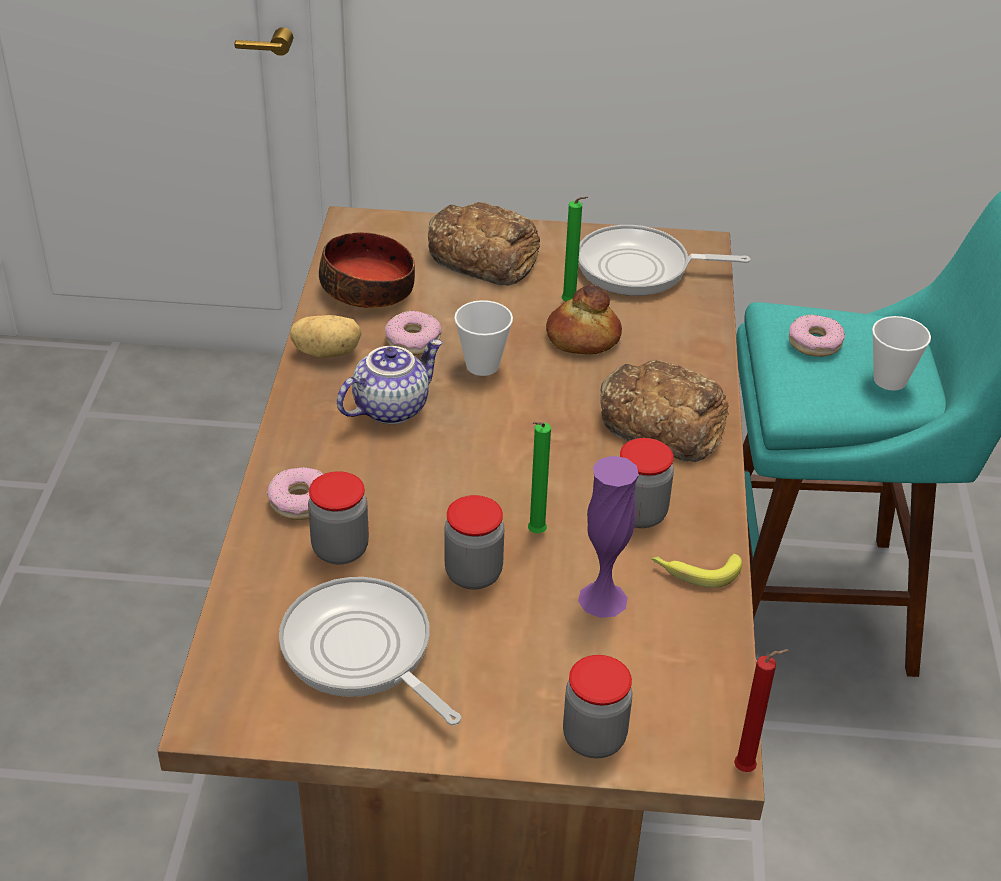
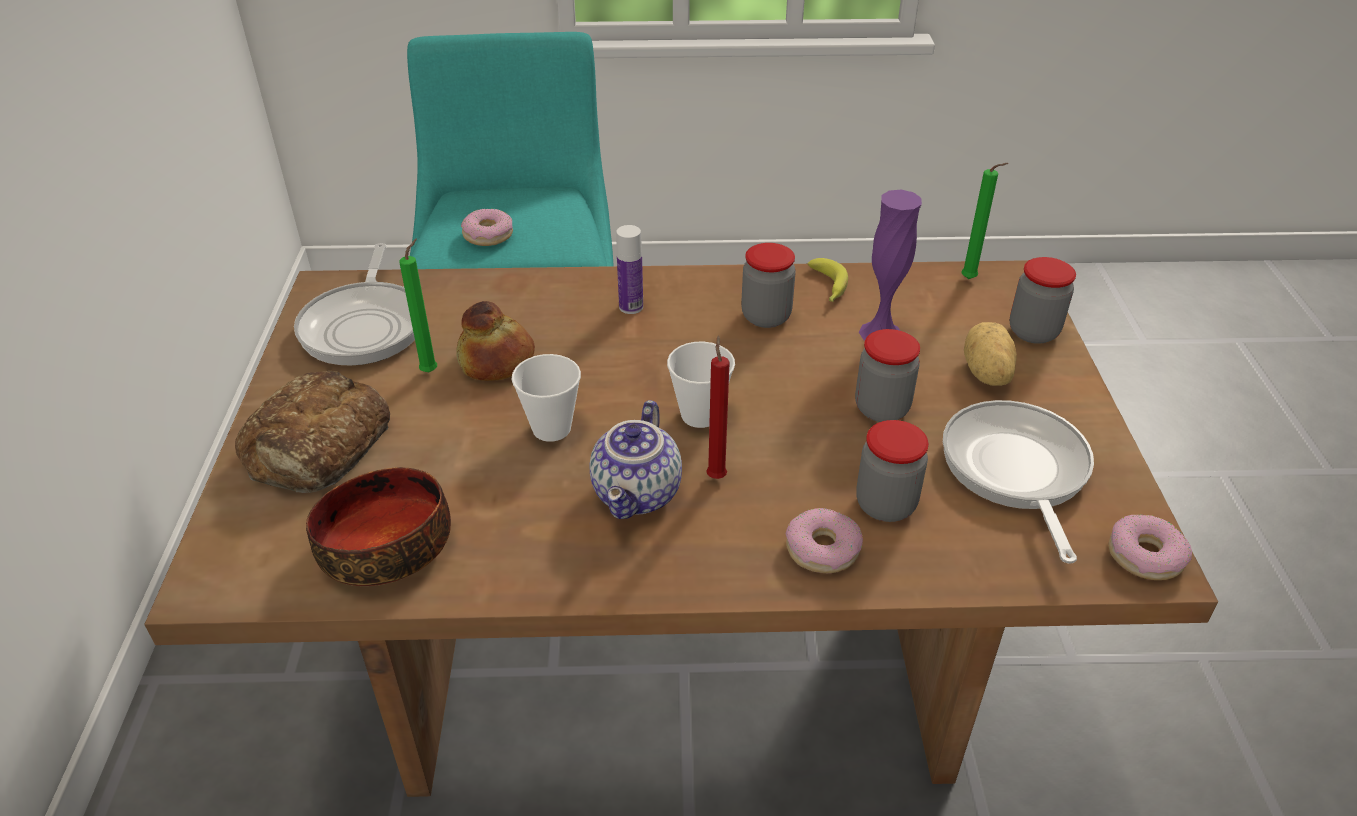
camera: 95 degrees left, 0 degrees up
frying pan [279,577,461,725] -> frying pan turned 135 degrees clockwise [943,400,1094,564]
potato [290,315,362,358] -> potato moved to [964,322,1017,386]
teapot [337,339,443,424] -> teapot turned 120 degrees counterclockwise [590,400,682,519]
donut [385,311,441,355] -> donut moved to [1109,514,1192,580]
green candle [528,422,551,533] -> green candle moved to [961,163,1009,279]
bread [600,360,729,462] -> bottle [616,225,643,314]
red candle [734,649,790,772] -> red candle moved to [706,336,730,479]
cup [872,316,931,391] -> cup moved to [667,342,735,428]

